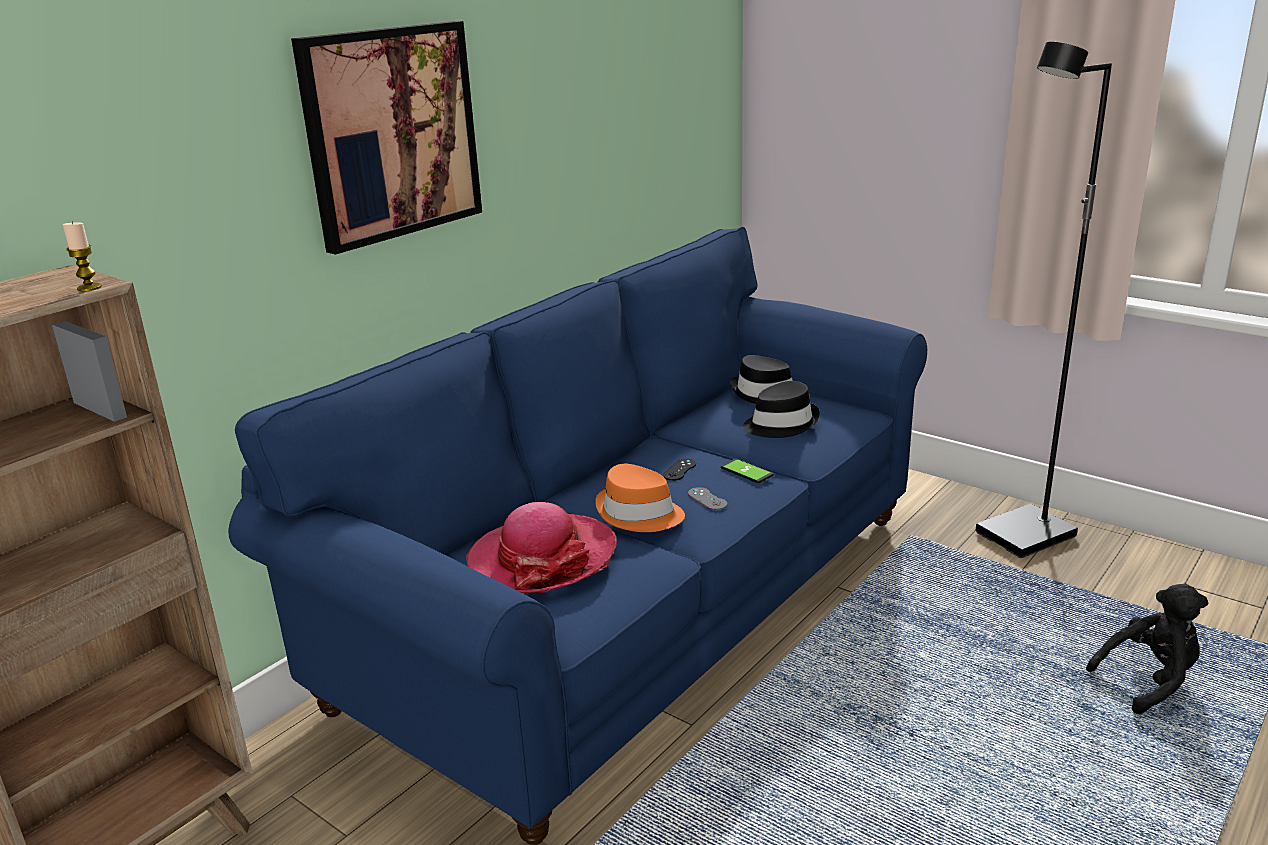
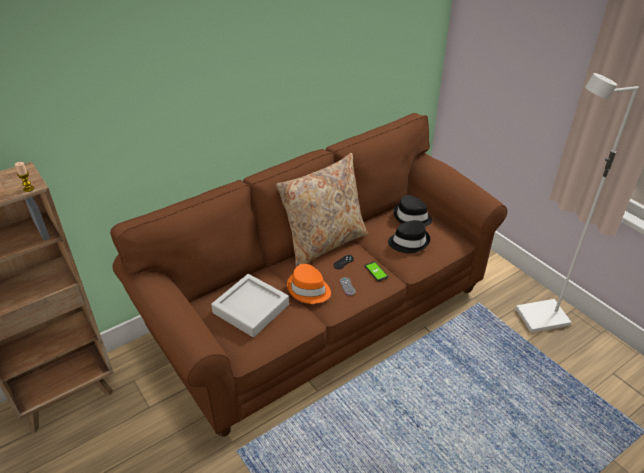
camera: 15 degrees right, 15 degrees up
blue sofa [228,227,927,845] -> brown sofa [110,113,507,437]
picture [291,21,482,255] -> none
hat [466,502,617,593] -> grey tray [211,274,289,337]
black floor lamp [976,42,1112,558] -> white floor lamp [515,73,639,333]
black plush toy [1086,583,1208,714] -> none
none -> beige pillow [276,153,368,267]

